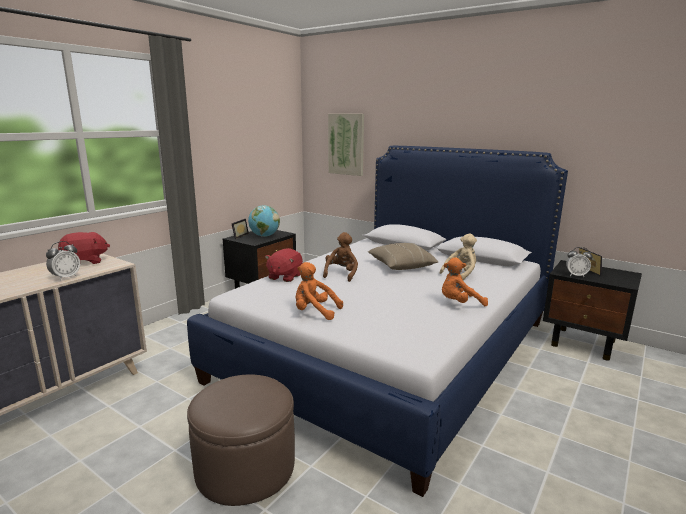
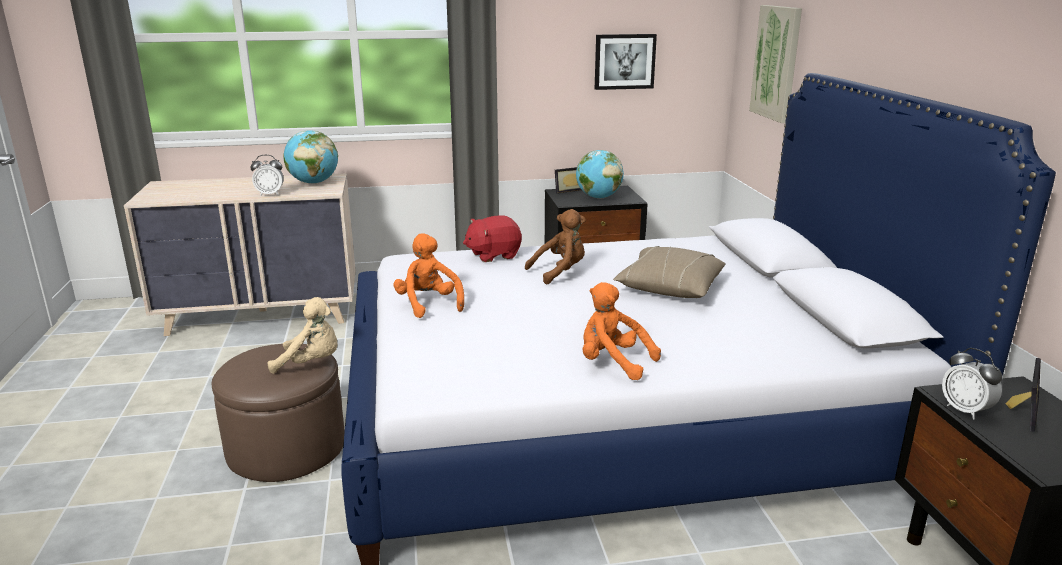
camera: 45 degrees right, 5 degrees up
red plush toy [58,232,110,265] -> globe [283,130,338,184]
beige plush toy [440,233,477,281] -> beige plush toy moved to [267,297,338,374]
none -> picture [595,34,657,90]

